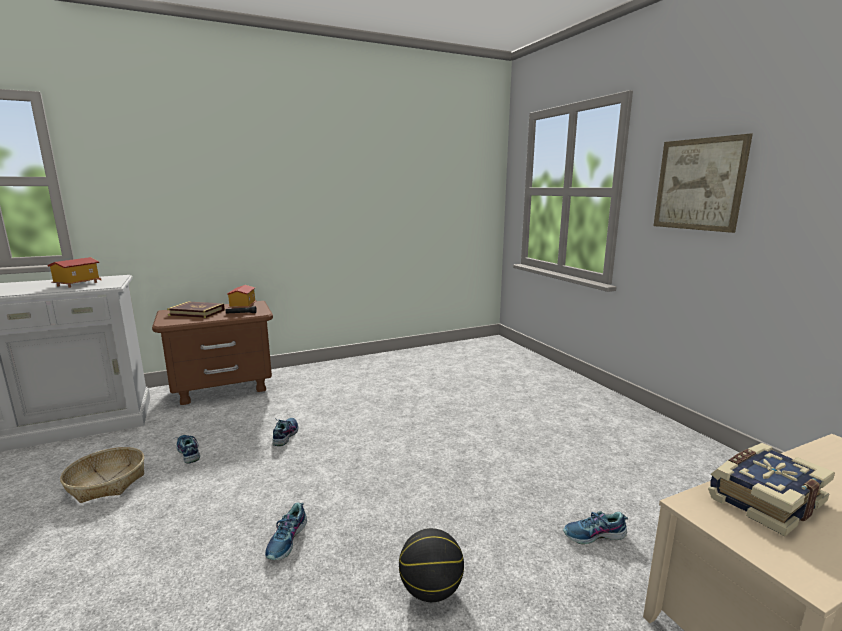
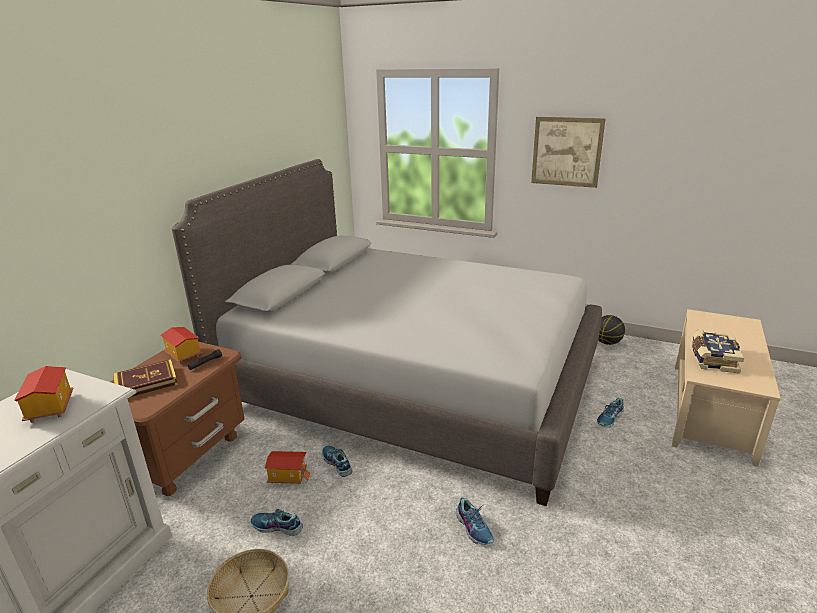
camera: 40 degrees left, 10 degrees up
basketball [399,528,464,602] -> basketball moved to [598,315,625,345]
none -> grey bed [172,159,602,506]
none -> toy house [264,451,311,484]

